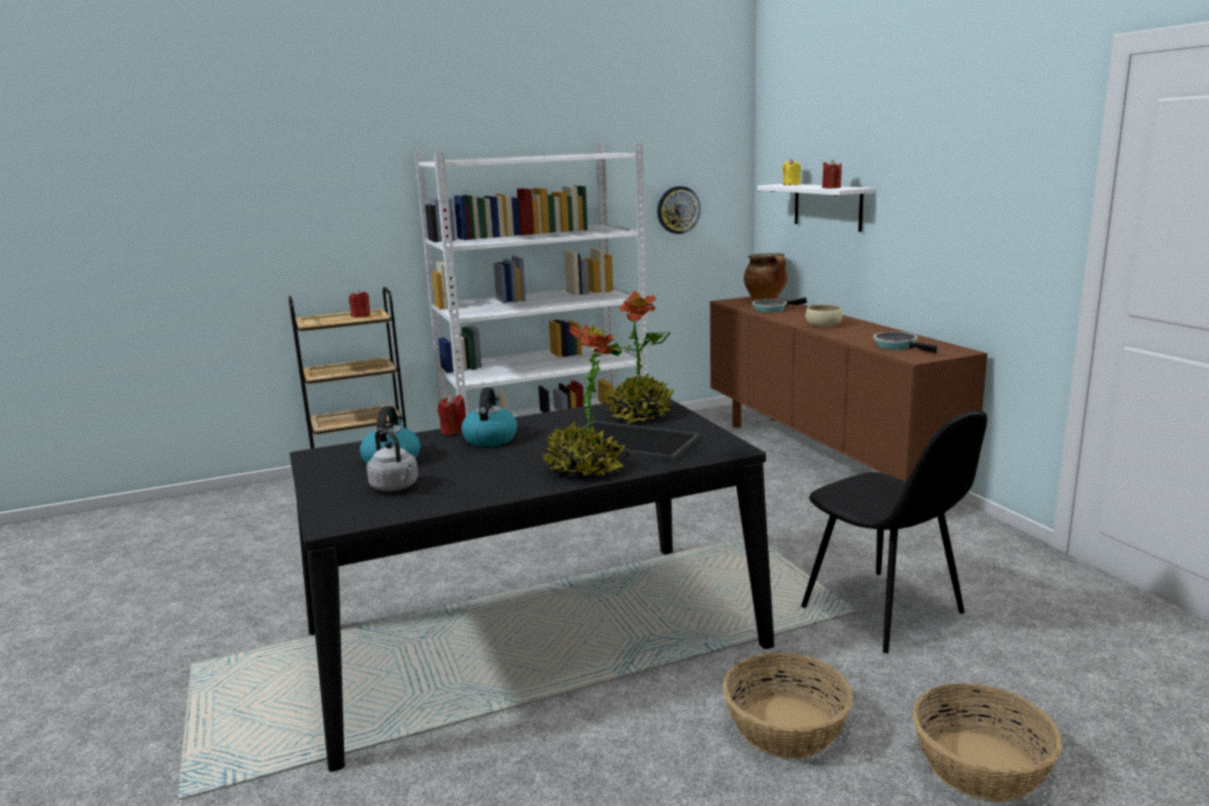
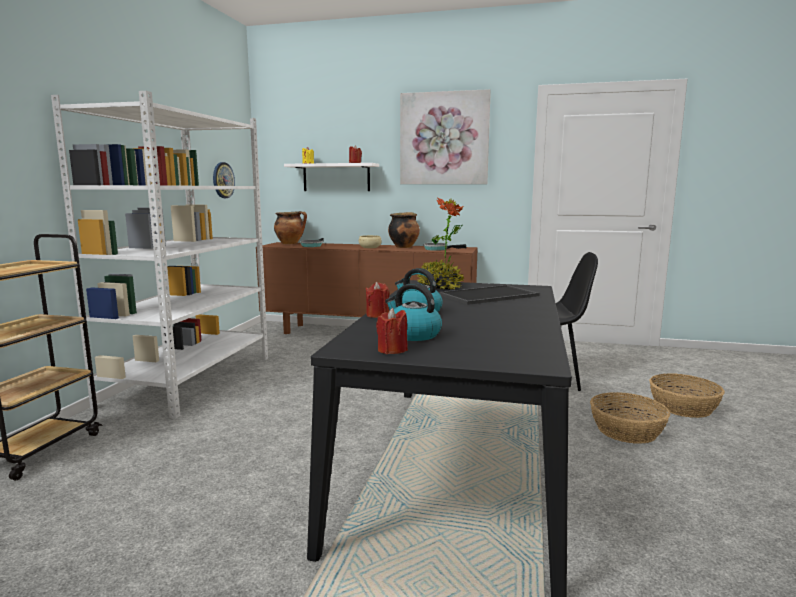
camera: 55 degrees left, 5 degrees down
red candle [349,290,370,318] -> red candle moved to [376,308,408,354]
grey kettle [367,428,418,491] -> none
potted plant [543,324,625,478] -> none
none -> cooking pot [388,212,420,248]
none -> picture [400,89,491,184]

